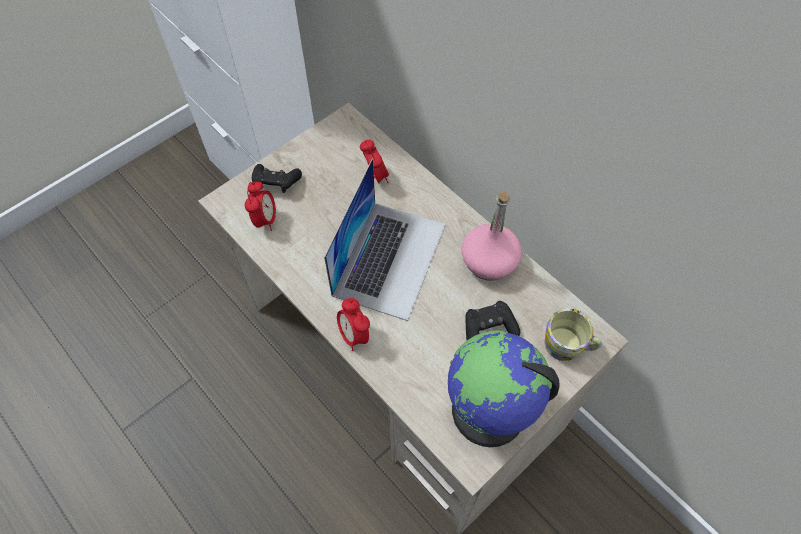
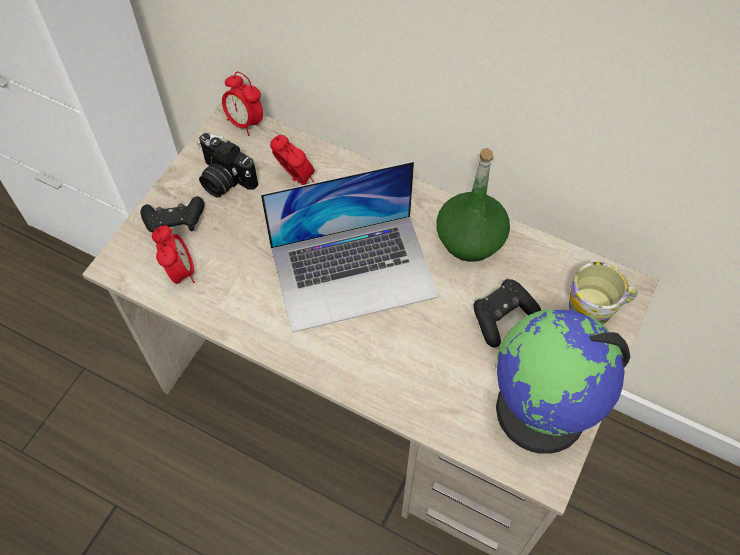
camera: 20 degrees left, 0 degrees up
laptop [324,159,446,321] -> laptop turned 75 degrees clockwise [261,161,438,333]
alarm clock [337,298,370,351] -> alarm clock moved to [222,72,263,136]
pink bottle [462,192,521,281] -> green bottle [436,148,510,262]
none -> camera [197,133,258,198]

